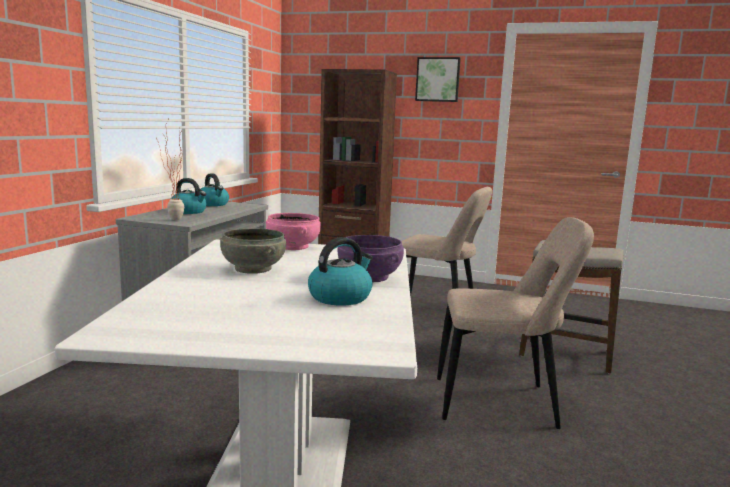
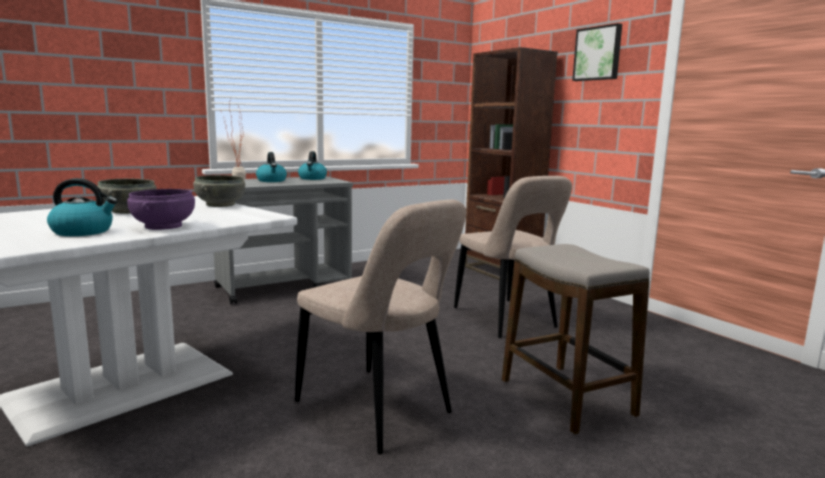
camera: 40 degrees right, 0 degrees up
pink bowl [266,213,321,250] -> grey bowl [193,175,245,207]

